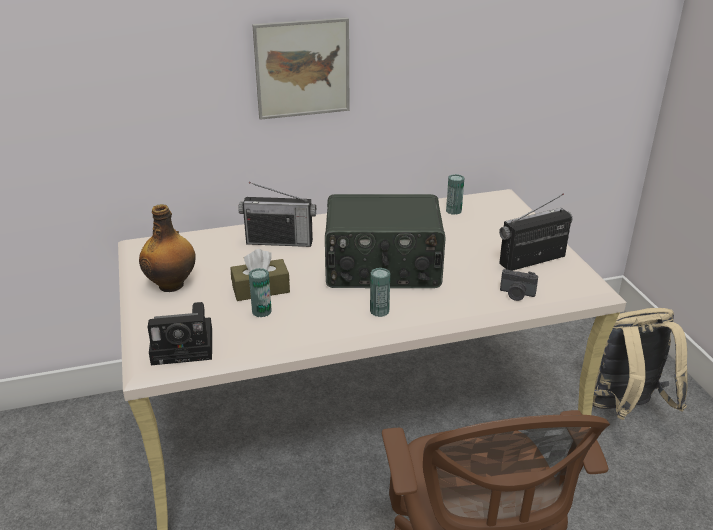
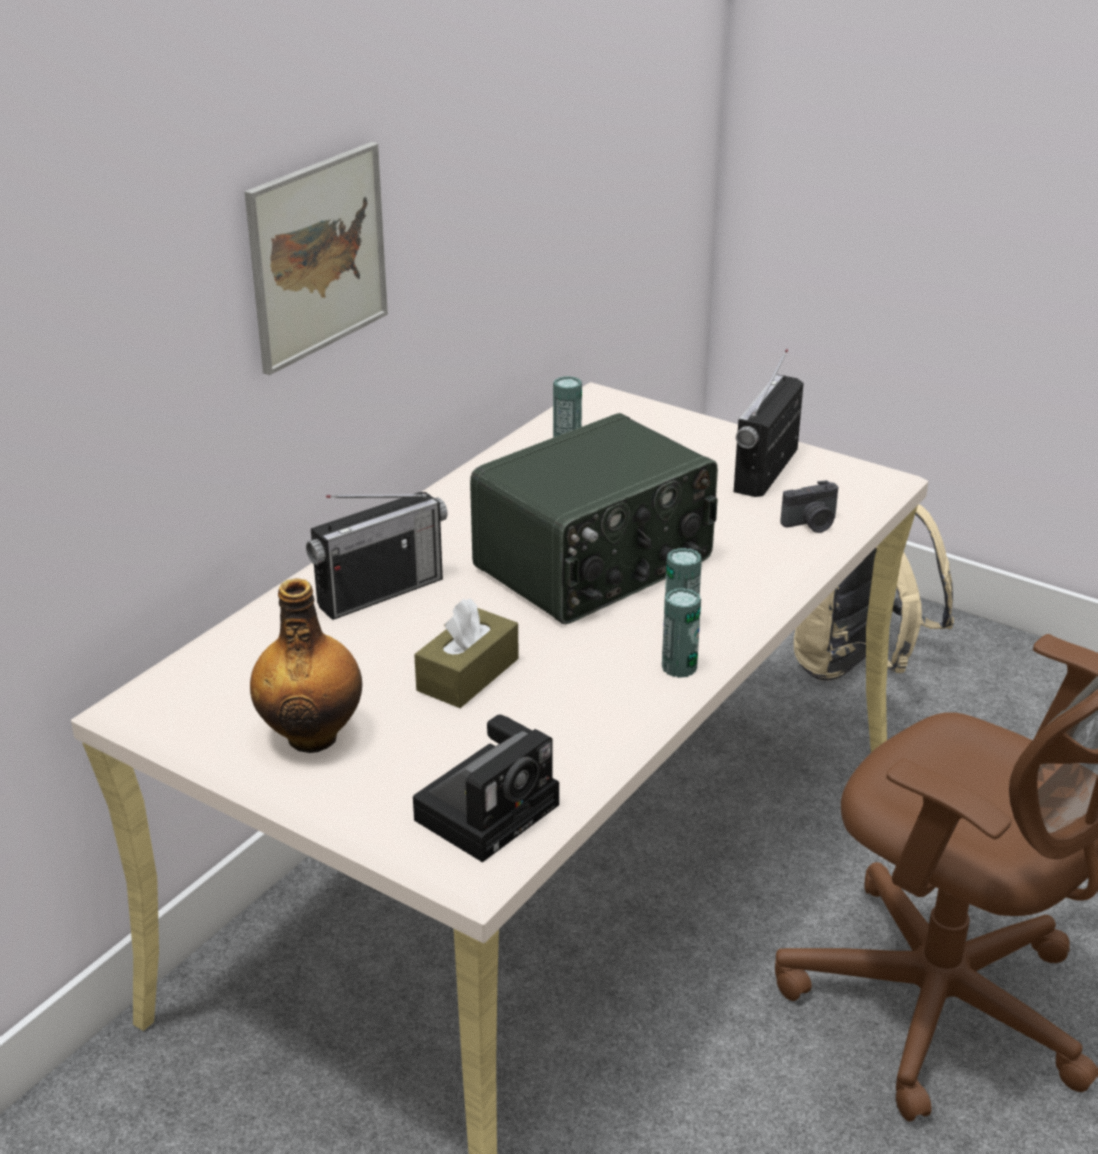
camera: 40 degrees left, 0 degrees up
can [249,268,272,317] -> can moved to [662,588,701,678]

